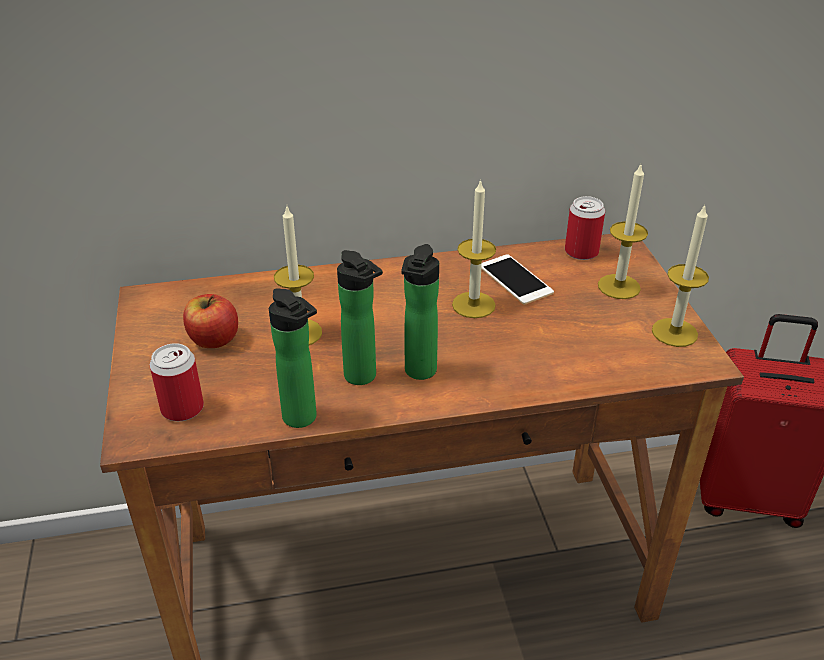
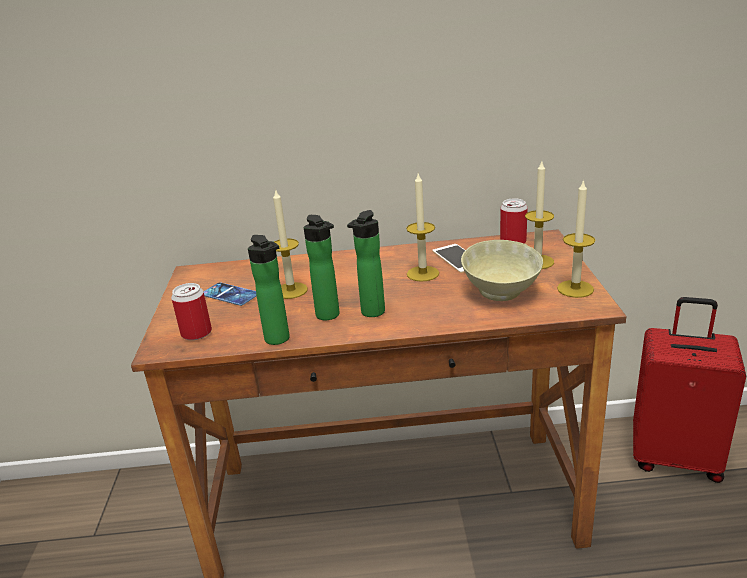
camera: 10 degrees right, 10 degrees down
apple [183,294,238,348] -> phone [204,282,257,306]
none -> beige bowl [461,240,543,301]

